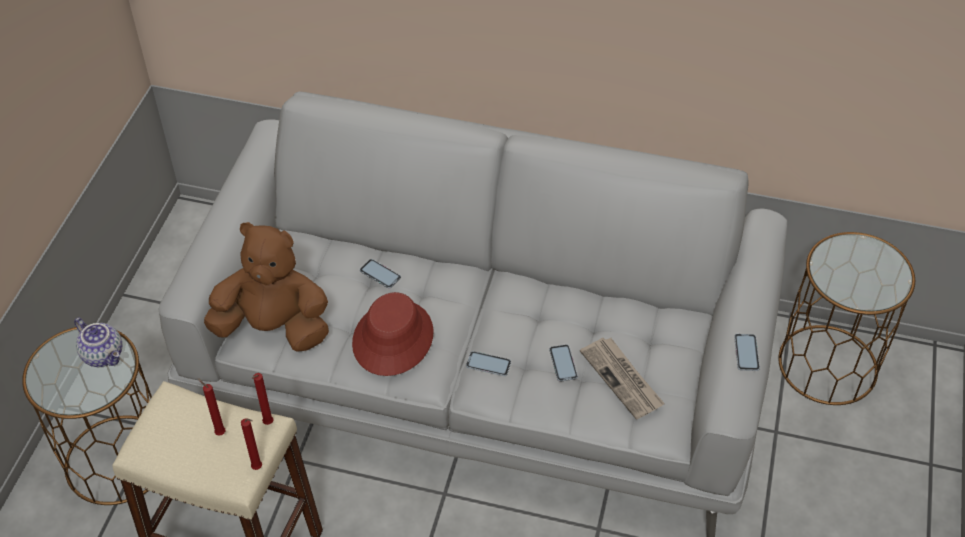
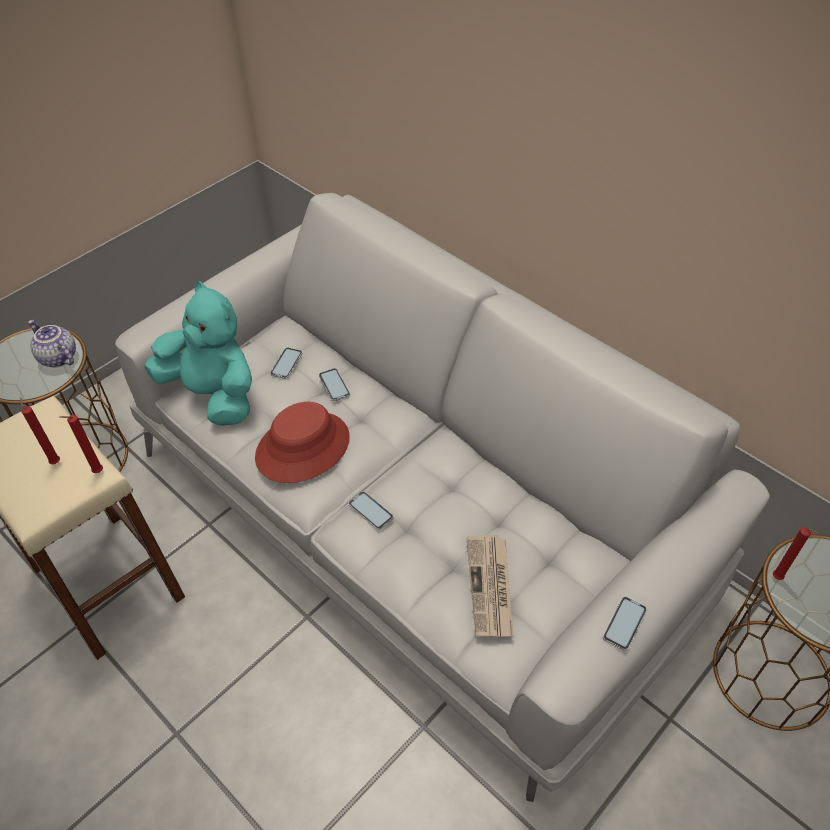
camera: 30 degrees right, 0 degrees up
teapot [74,318,122,367] -> teapot turned 150 degrees clockwise [28,320,76,367]
brown plush toy [204,222,329,352] -> turquoise plush toy [144,281,252,426]
red candle [241,418,262,470] -> red candle moved to [773,527,818,580]
phone [549,345,578,382] -> phone moved to [270,347,302,379]

